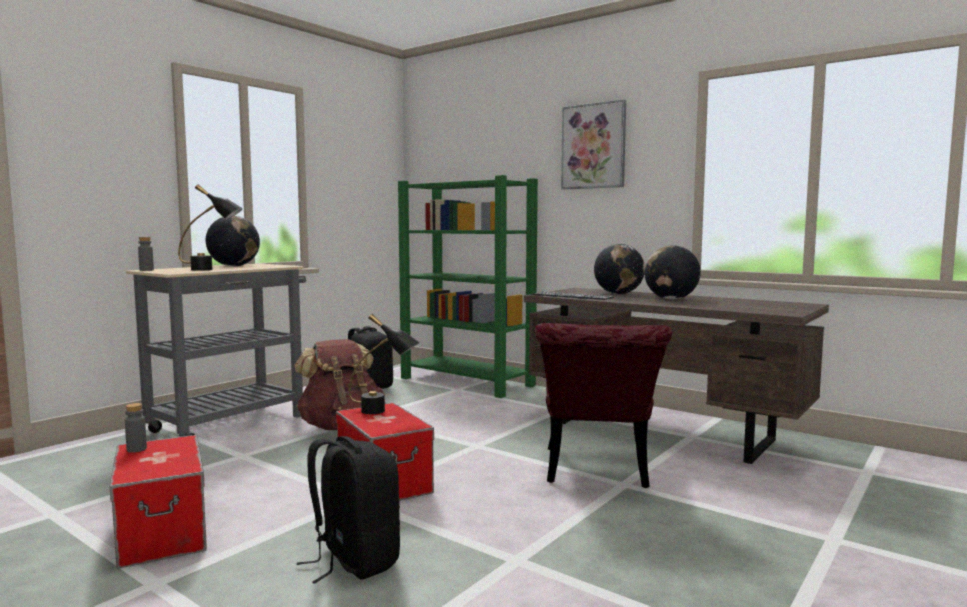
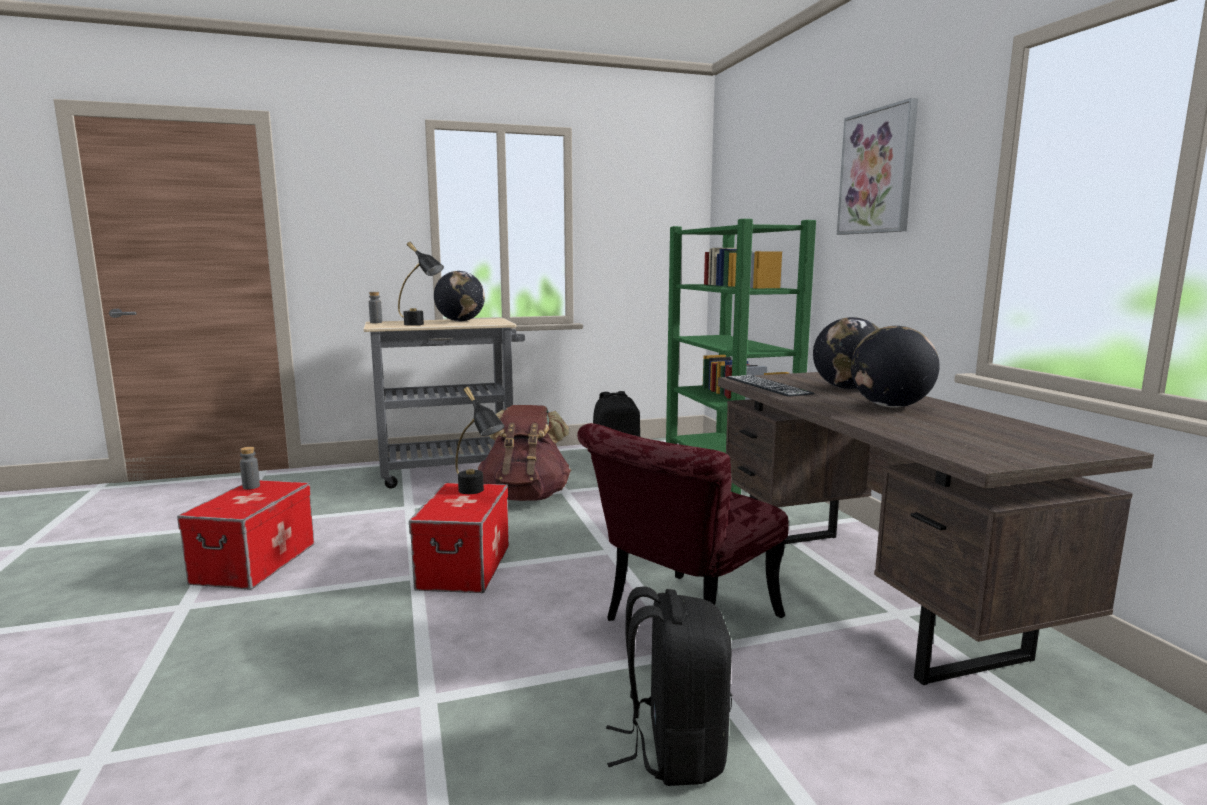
camera: 35 degrees right, 5 degrees up
black backpack [297,436,400,584] -> black backpack moved to [606,587,732,786]

